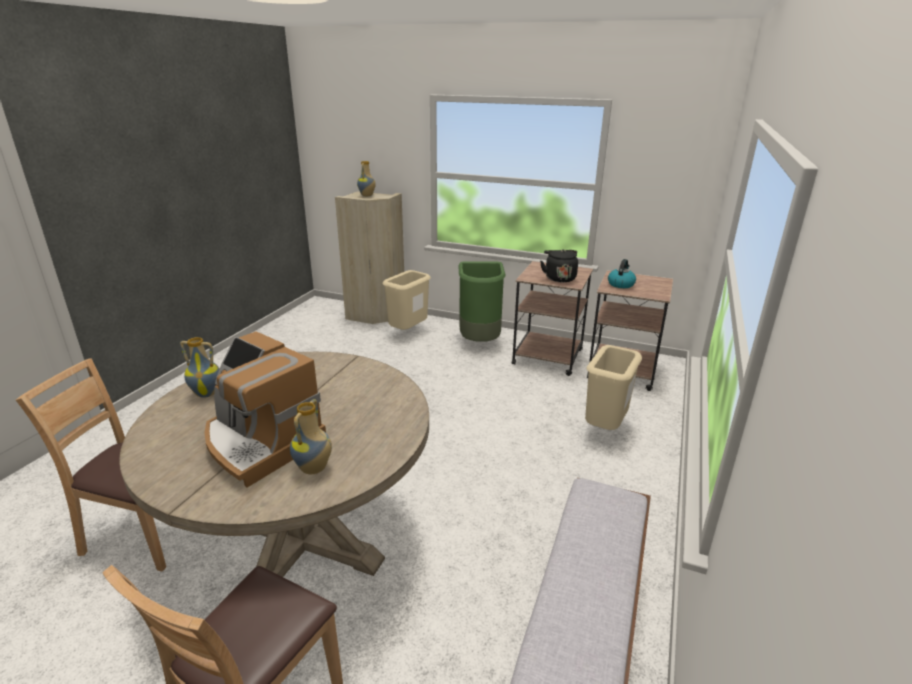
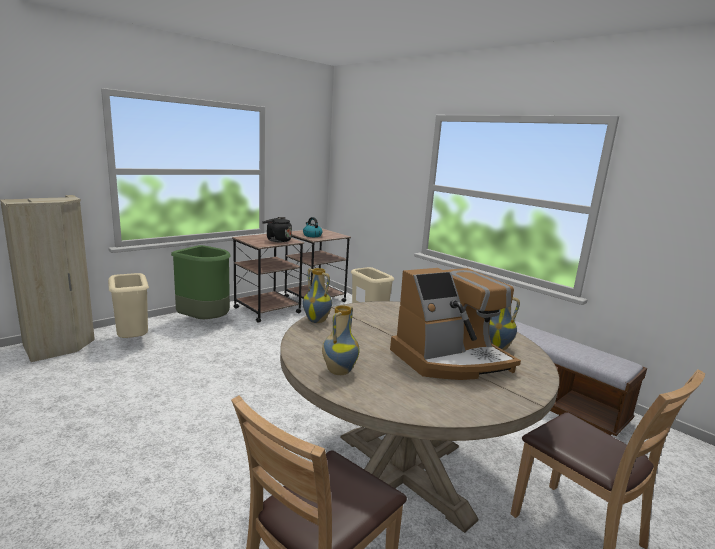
camera: 65 degrees left, 10 degrees down
vase [357,161,376,196] -> vase moved to [303,268,332,323]

